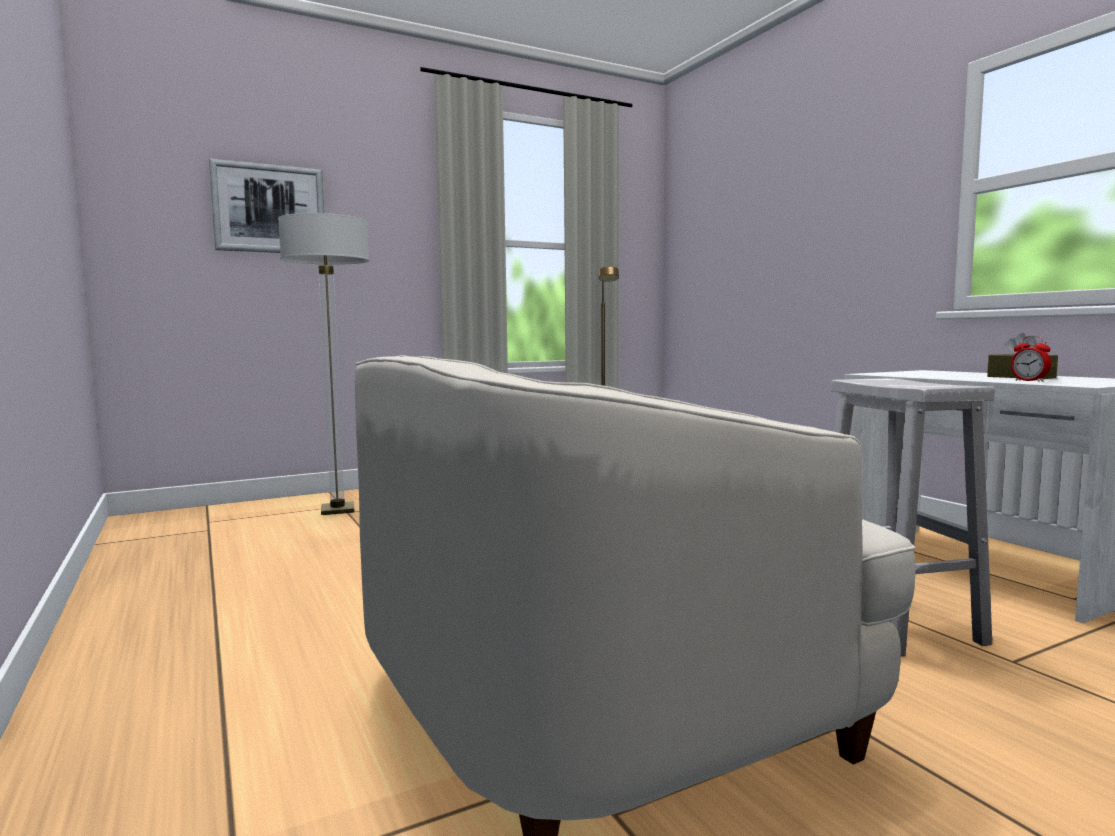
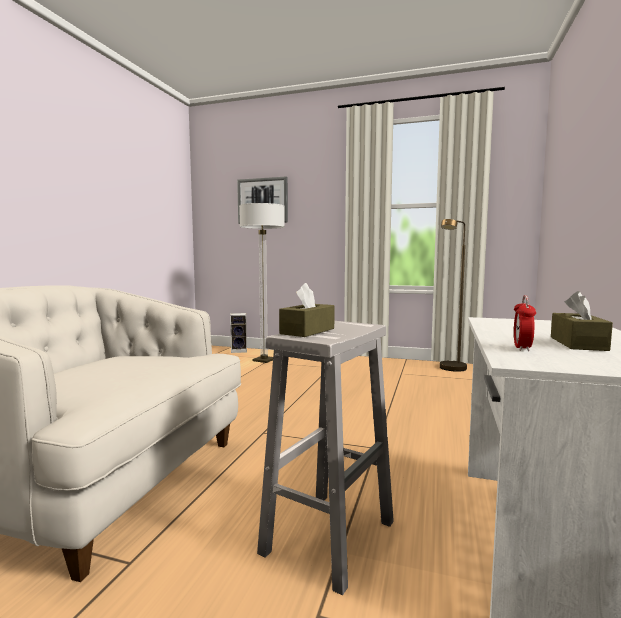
camera: 45 degrees right, 0 degrees up
none -> speaker [230,313,247,353]
none -> brown tissue box [279,283,334,337]

